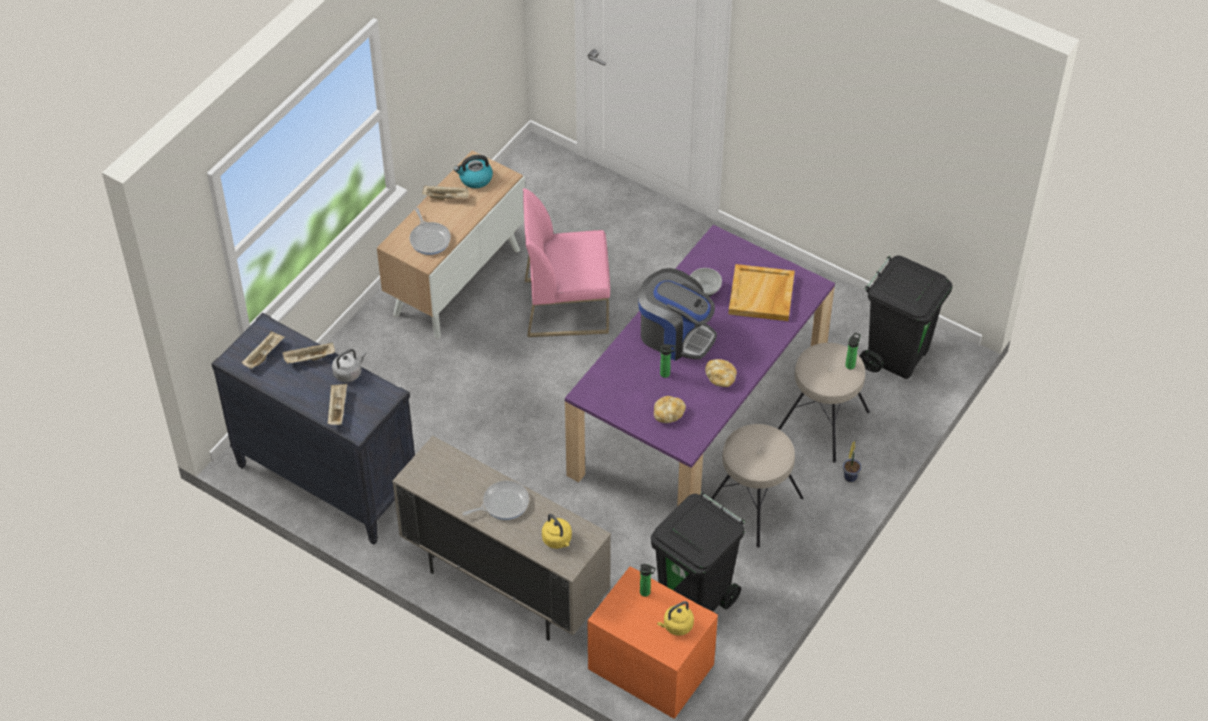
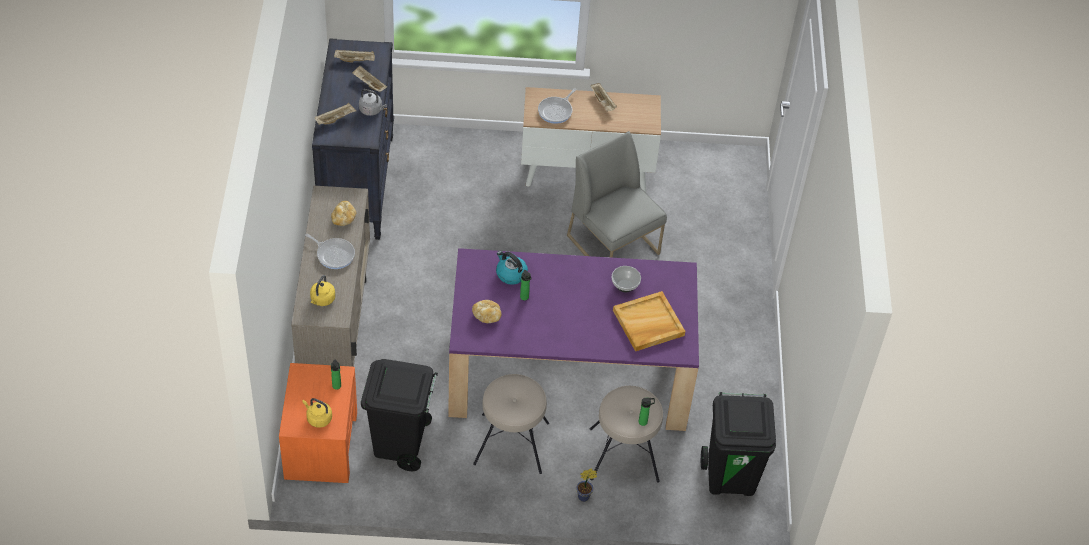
camera: 55 degrees right, 0 degrees up
kettle [454,155,493,188] -> kettle moved to [496,251,528,285]
pink chair [523,188,610,337] -> grey chair [567,131,667,258]
coffee machine [638,268,717,361] -> none
bread [705,359,737,387] -> bread moved to [331,201,356,226]

